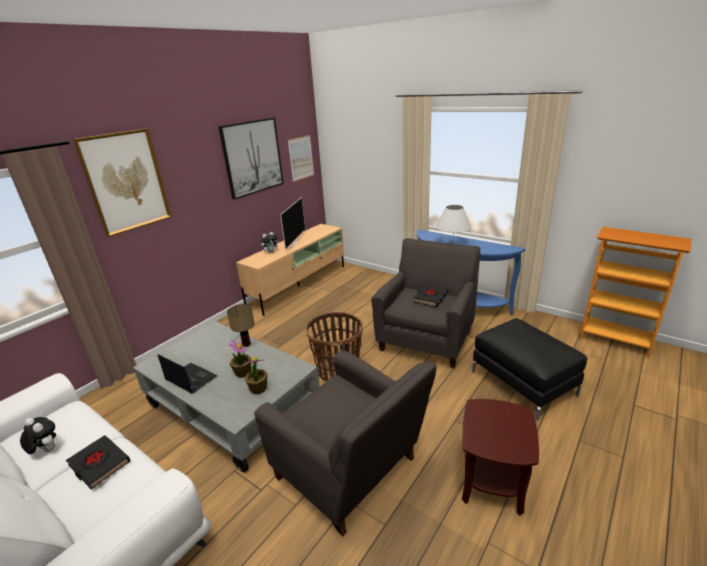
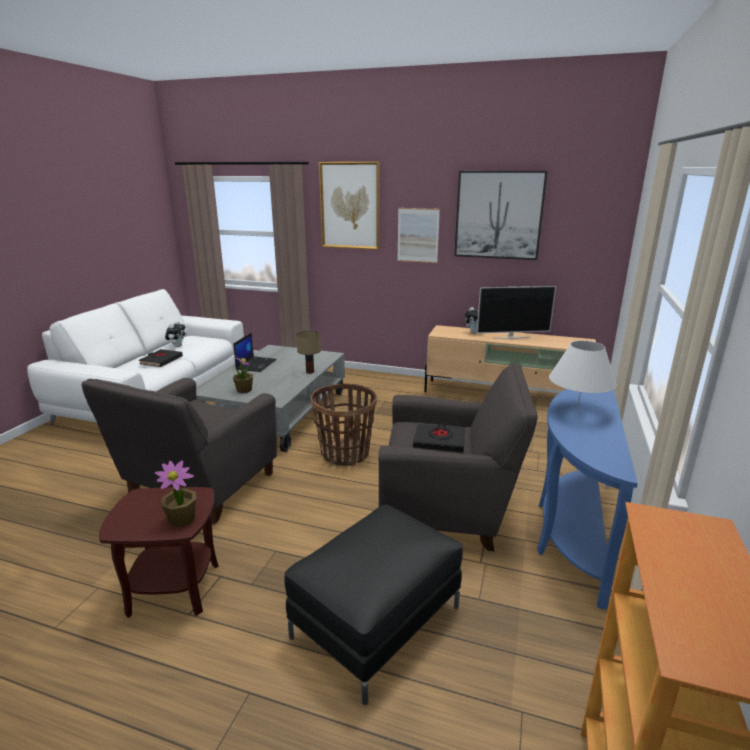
camera: 70 degrees right, 5 degrees down
potted plant [228,340,251,378] -> potted plant moved to [155,460,196,527]
picture [288,135,314,182] -> picture moved to [397,208,440,263]

